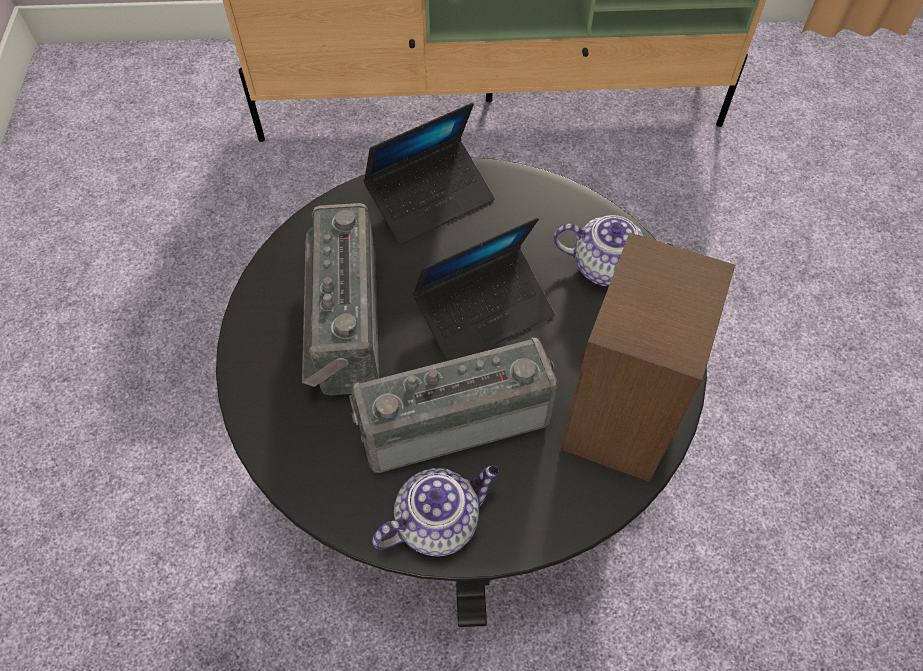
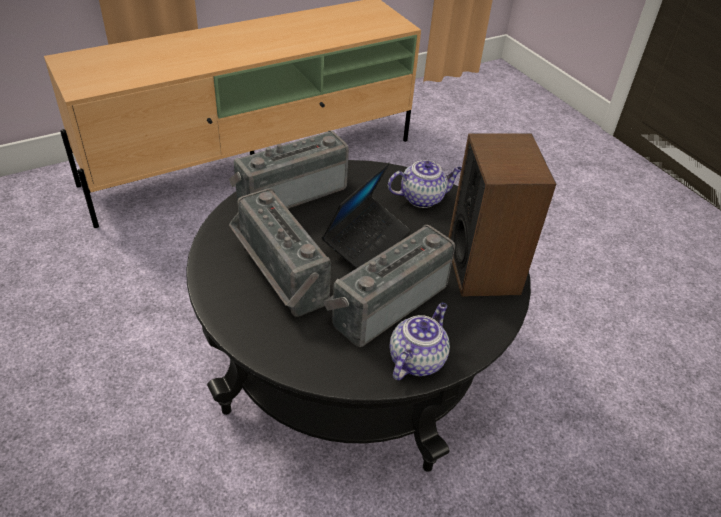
camera: 30 degrees left, 15 degrees down
laptop [363,103,495,245] -> radio [229,131,349,209]

